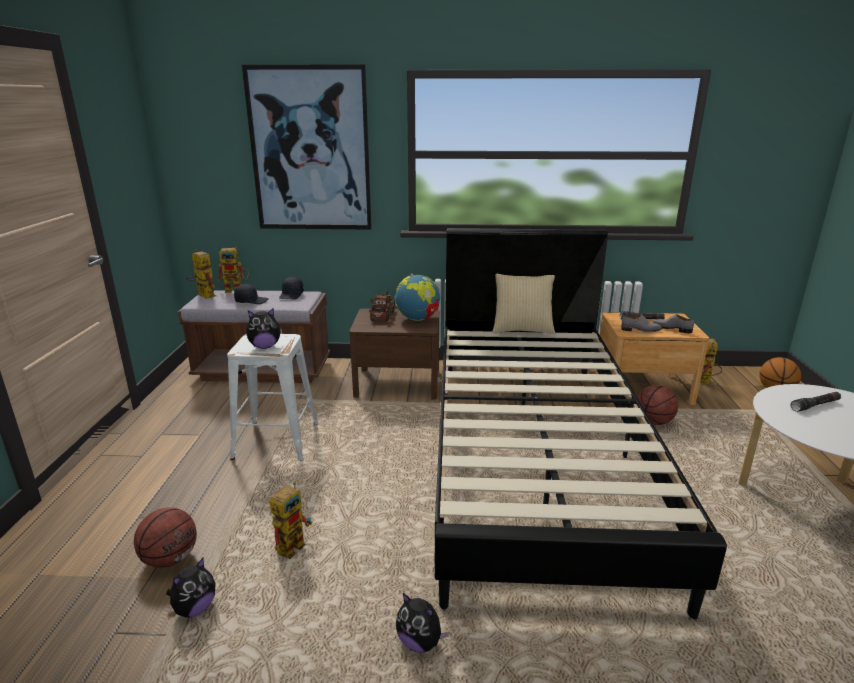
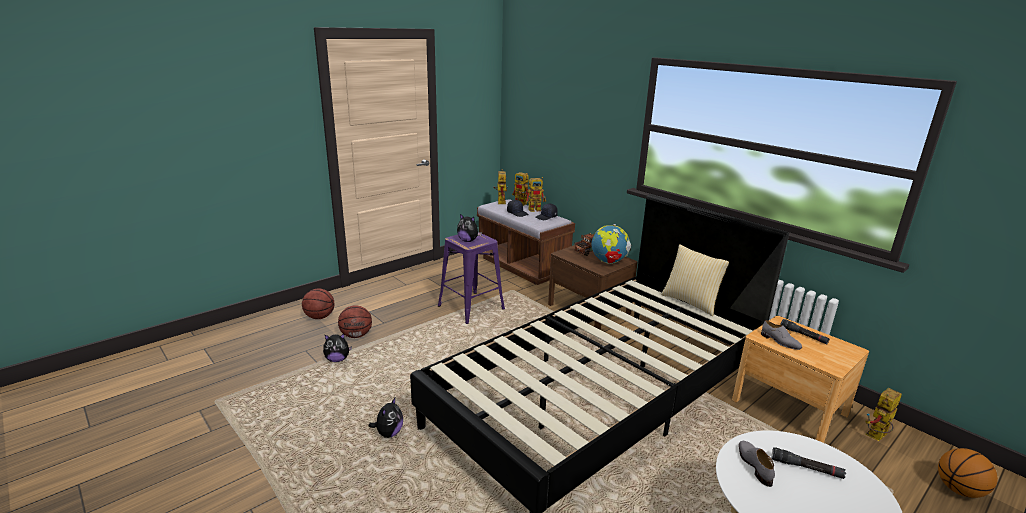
camera: 45 degrees right, 0 degrees up
white stool [227,334,318,461] -> purple stool [438,234,505,324]
picture [242,64,372,230] -> none
toy robot [270,482,312,559] -> toy robot moved to [526,177,546,212]
plush toy [396,593,450,653] -> plush toy turned 150 degrees counterclockwise [369,398,403,438]
basketball [637,385,678,425] -> basketball moved to [302,289,334,319]
grey shoe [653,314,694,333] -> grey shoe moved to [739,441,775,487]

